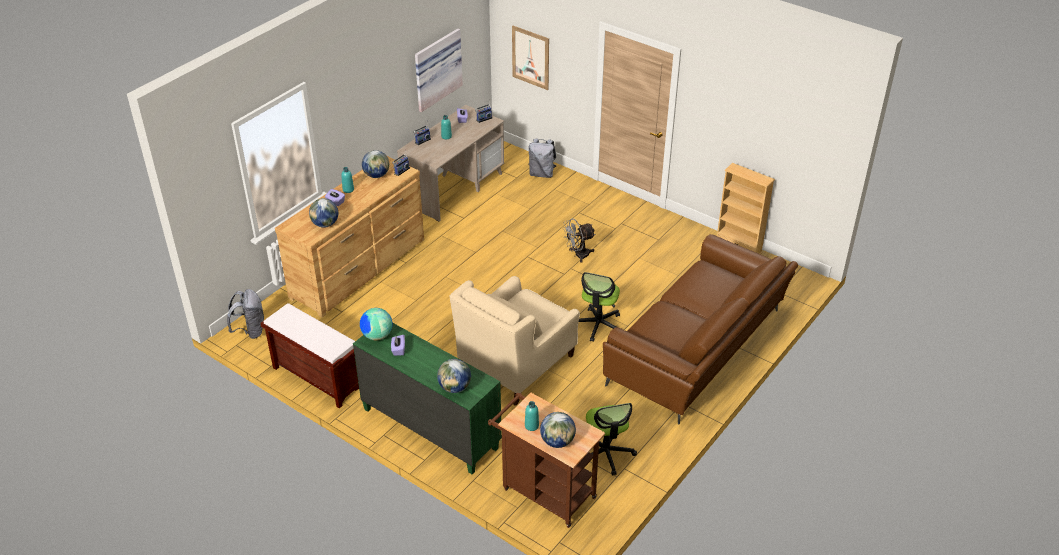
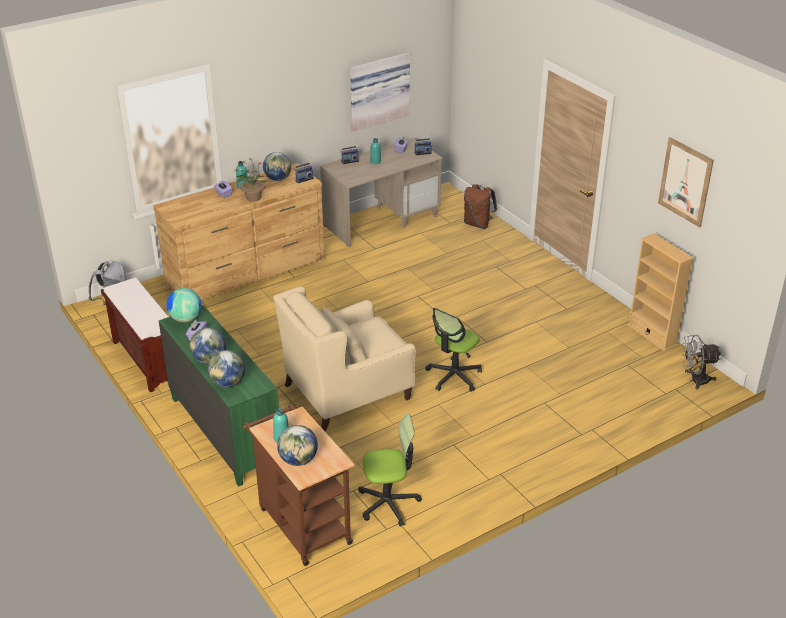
camera: 20 degrees right, 5 degrees down
globe [309,198,338,228] -> globe moved to [190,328,226,364]
picture [512,26,549,90] -> picture moved to [658,137,714,228]
grey backpack [528,138,556,178] -> brown backpack [464,184,497,229]
grey fan [562,218,595,263] -> grey fan moved to [681,334,721,389]
office chair [586,403,637,476] -> office chair turned 105 degrees counterclockwise [358,413,422,527]
brown sofa [603,234,798,424] -> none
none -> potted plant [235,159,267,201]

